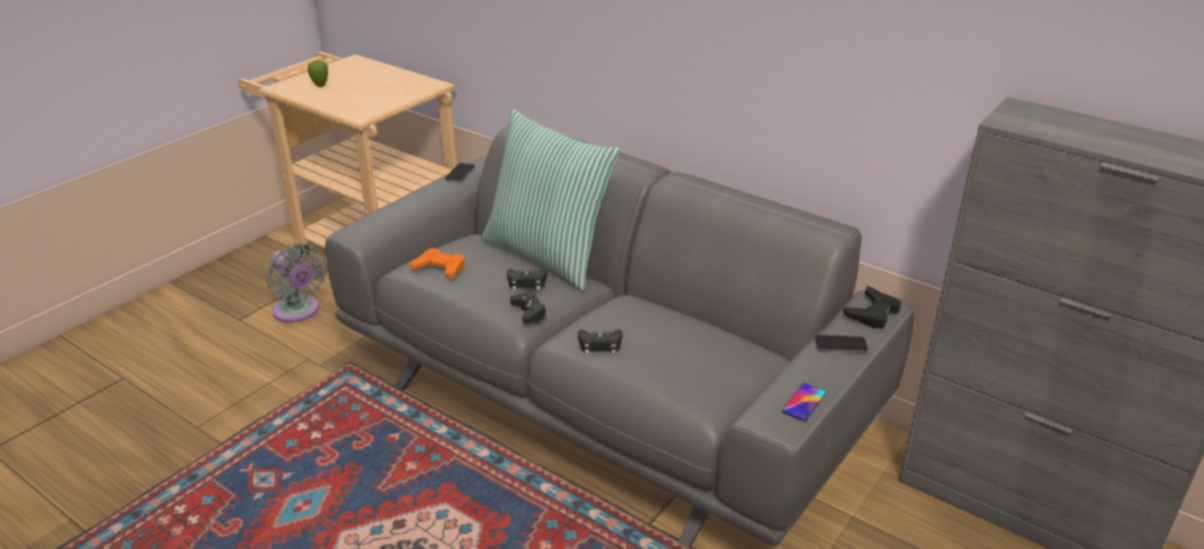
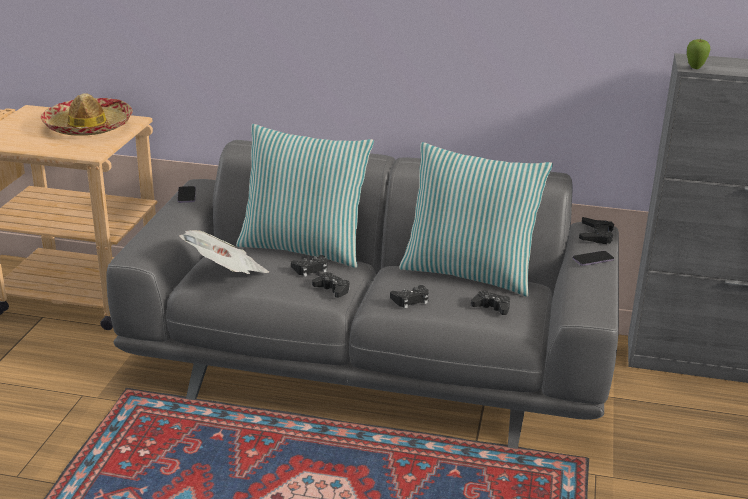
camera: 25 degrees left, 5 degrees down
grey fan [266,243,327,323] -> none
apple [307,60,328,87] -> apple moved to [687,39,711,69]
orange game controller [409,248,465,279] -> newspaper [179,230,269,274]
phone [782,383,826,421] -> none
none -> hat [41,93,133,136]
none -> pillow [399,142,553,297]
none -> black game controller [471,290,510,315]

